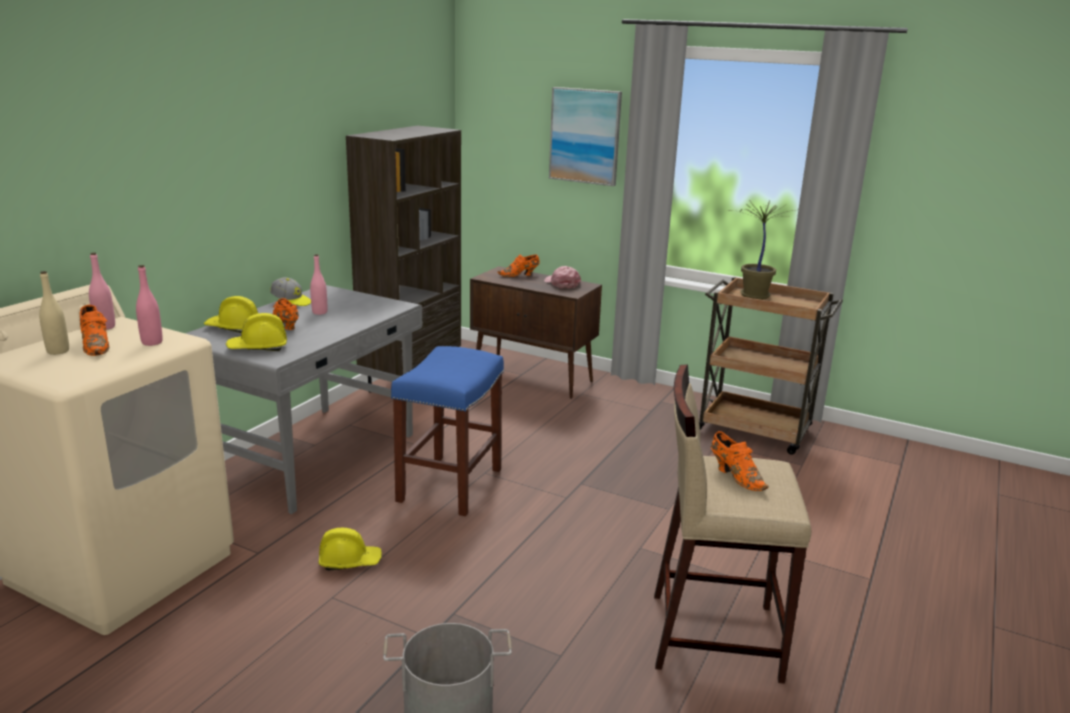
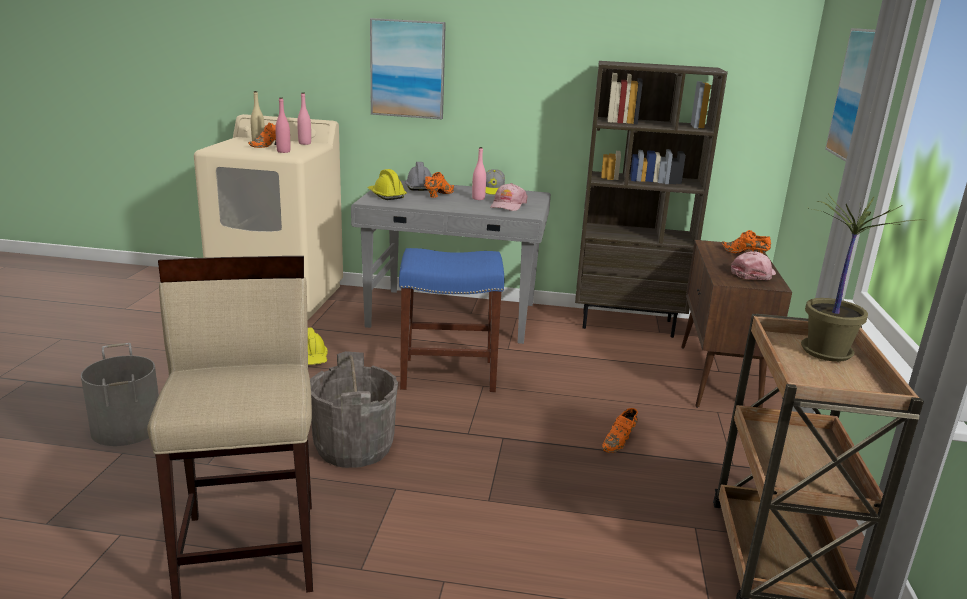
camera: 70 degrees right, 0 degrees up
yellow hard hat [204,296,258,333] -> grey hard hat [405,162,432,191]
orange shoe [711,431,769,491] -> orange shoe moved to [602,408,638,453]
none -> grey bucket [310,351,398,468]
none -> picture [370,18,446,119]
none -> pink cap [490,183,528,211]

